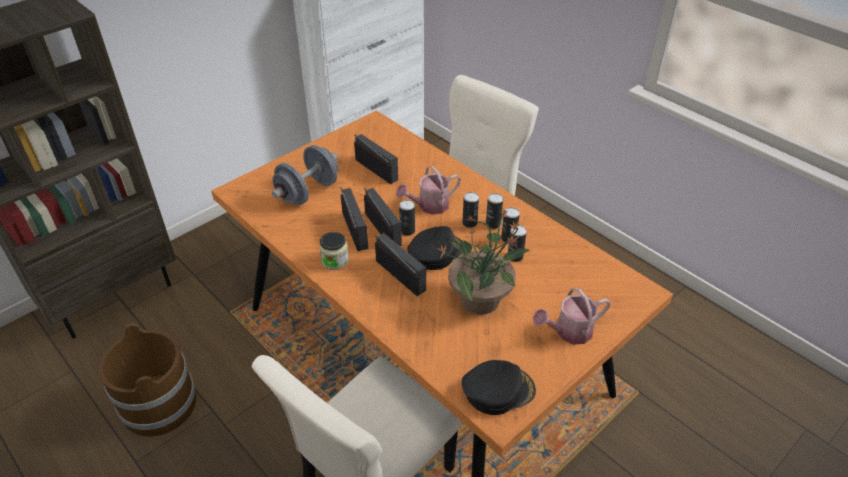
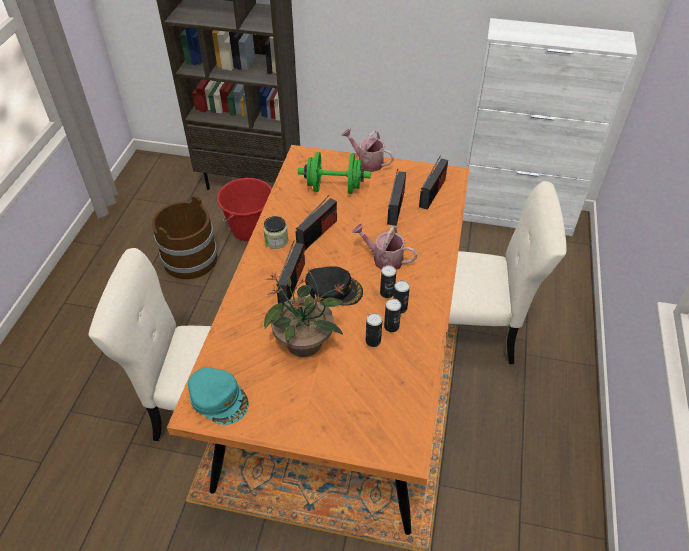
camera: 55 degrees right, 5 degrees up
grey dumbbell [272,145,338,205] -> green dumbbell [298,152,371,194]
radio [364,188,402,246] -> radio moved to [419,155,448,210]
can [399,200,415,236] -> none
black cap [462,360,536,415] -> turquoise cap [188,367,249,425]
watering can [533,288,611,344] -> watering can moved to [341,128,394,172]
none -> red bucket [217,178,272,242]

